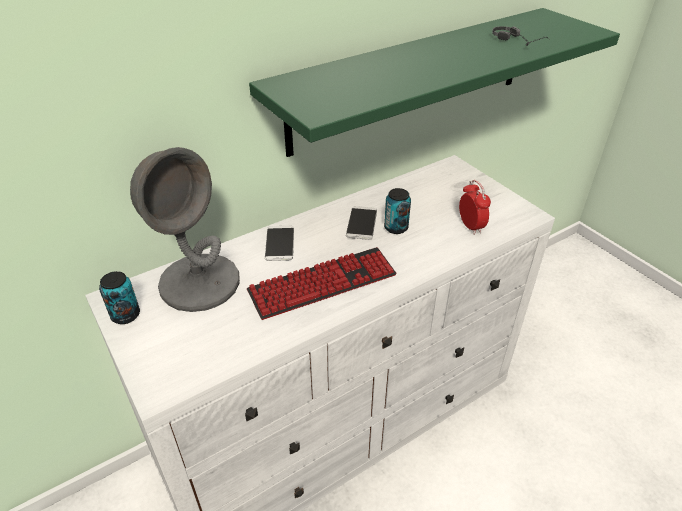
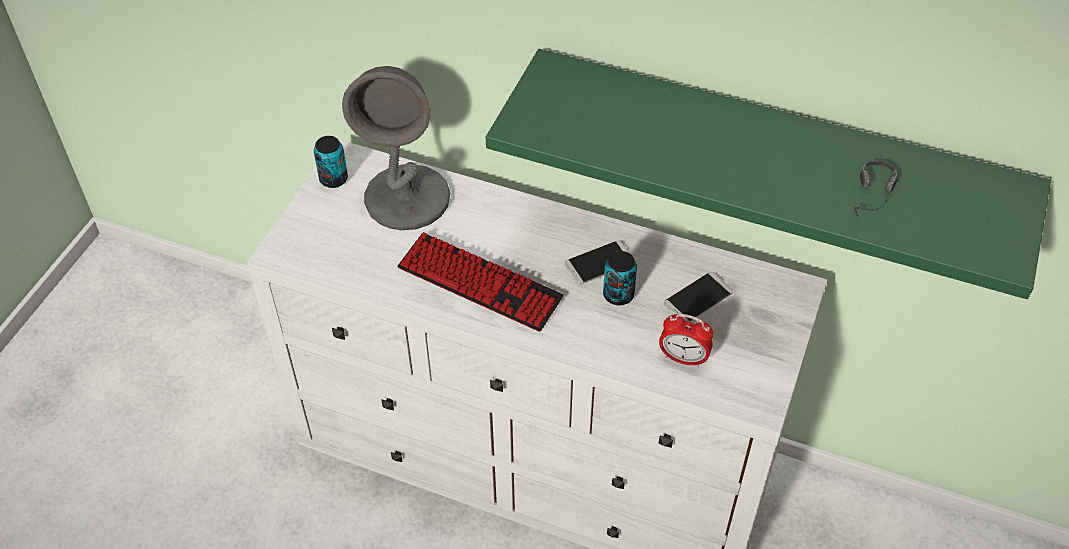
camera: 55 degrees right, 10 degrees up
phone [265,226,294,261] -> phone moved to [664,272,733,322]
alarm clock [459,180,491,235] -> alarm clock turned 75 degrees clockwise [659,314,713,367]

